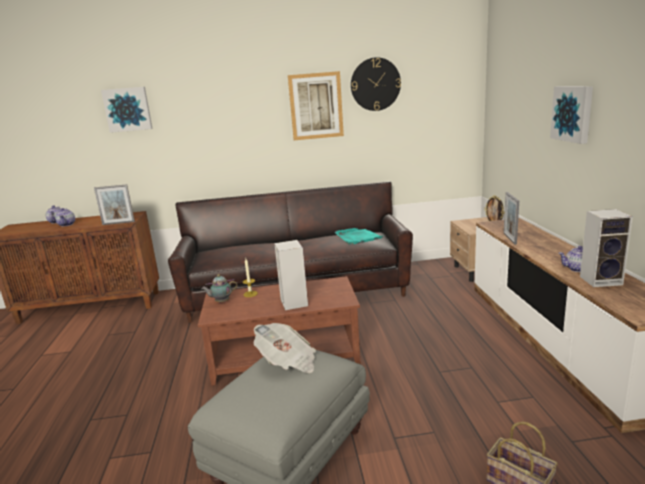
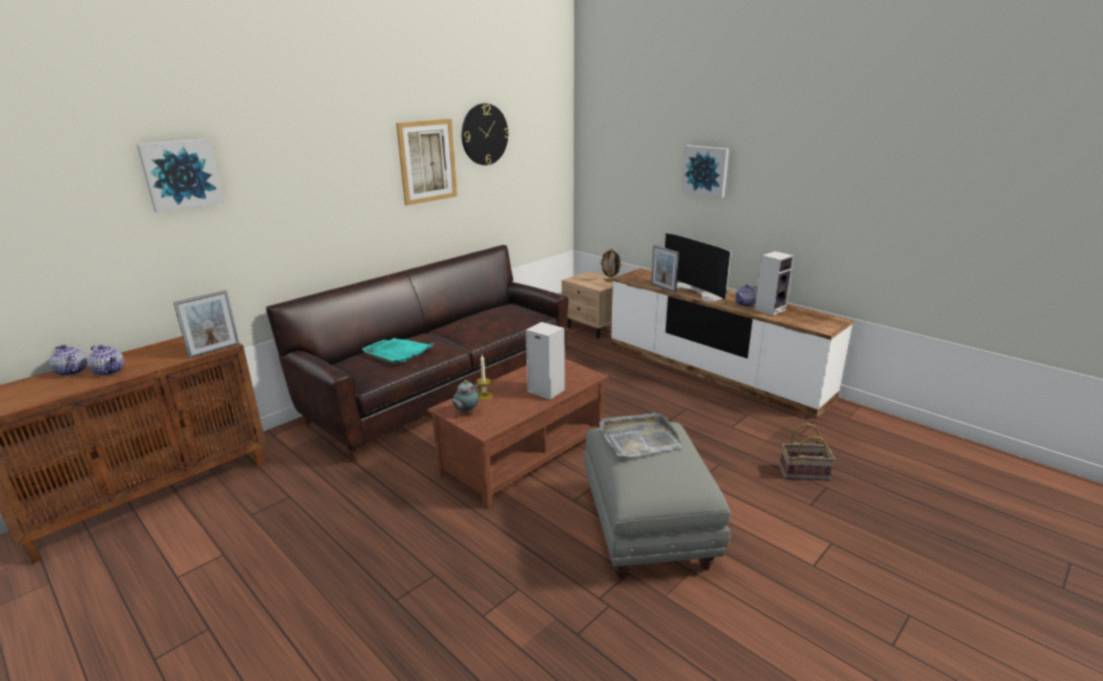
camera: 40 degrees left, 5 degrees up
newspaper [253,323,316,373] -> grey tray [599,413,683,457]
turquoise tray [335,228,383,244] -> turquoise tray moved to [362,338,434,364]
none -> television [664,233,731,302]

